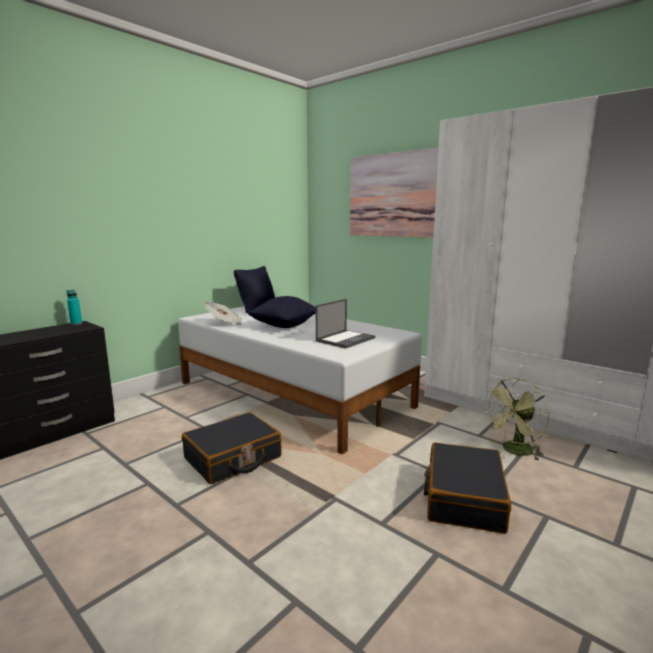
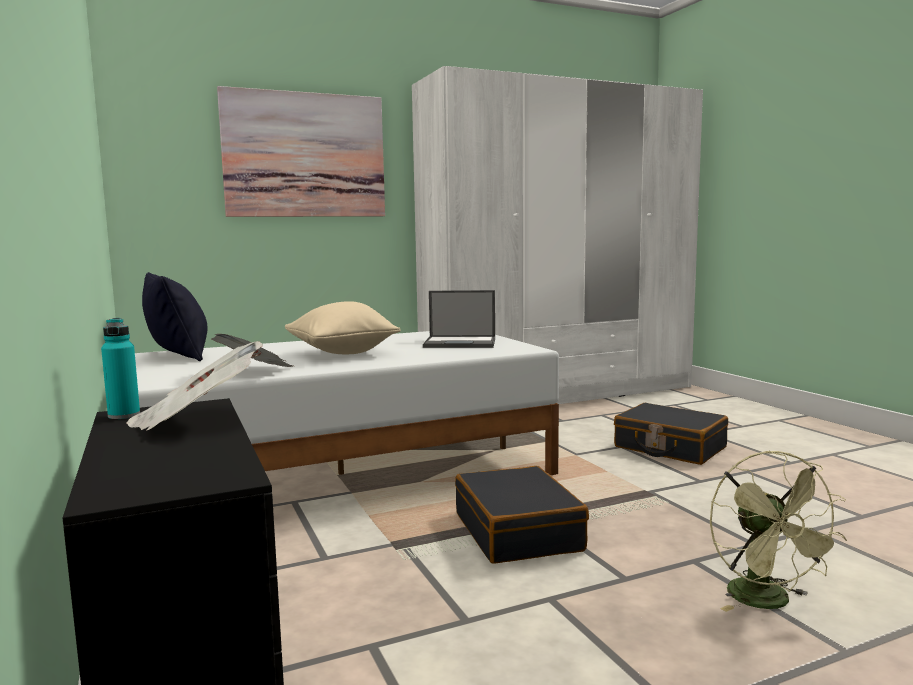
camera: 65 degrees left, 5 degrees down
black pillow [247,296,316,328] -> beige pillow [285,301,401,354]
laptop [316,299,375,348] -> laptop turned 120 degrees clockwise [423,290,495,348]
green fan [483,378,549,461] -> green fan moved to [710,450,848,612]
none -> newspaper [126,341,263,431]

